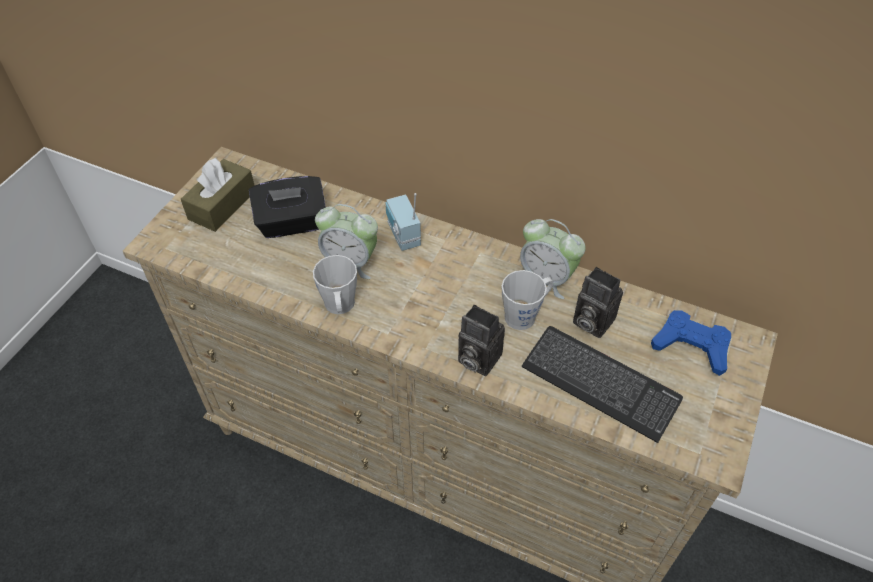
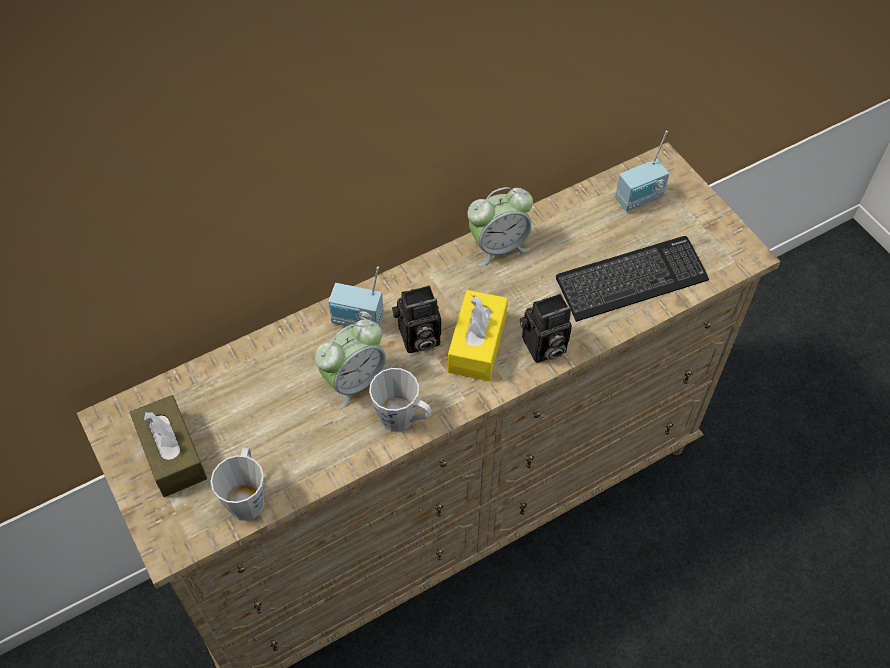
camera: 55 degrees left, 5 degrees up
black tissue box [249,176,326,238] -> none
grey mug [502,270,553,330] -> grey mug moved to [210,447,265,521]
camera [573,267,623,338] -> camera moved to [392,285,441,353]
blue game controller [651,310,731,376] -> radio [615,131,669,212]
none -> yellow tissue box [448,290,508,381]

